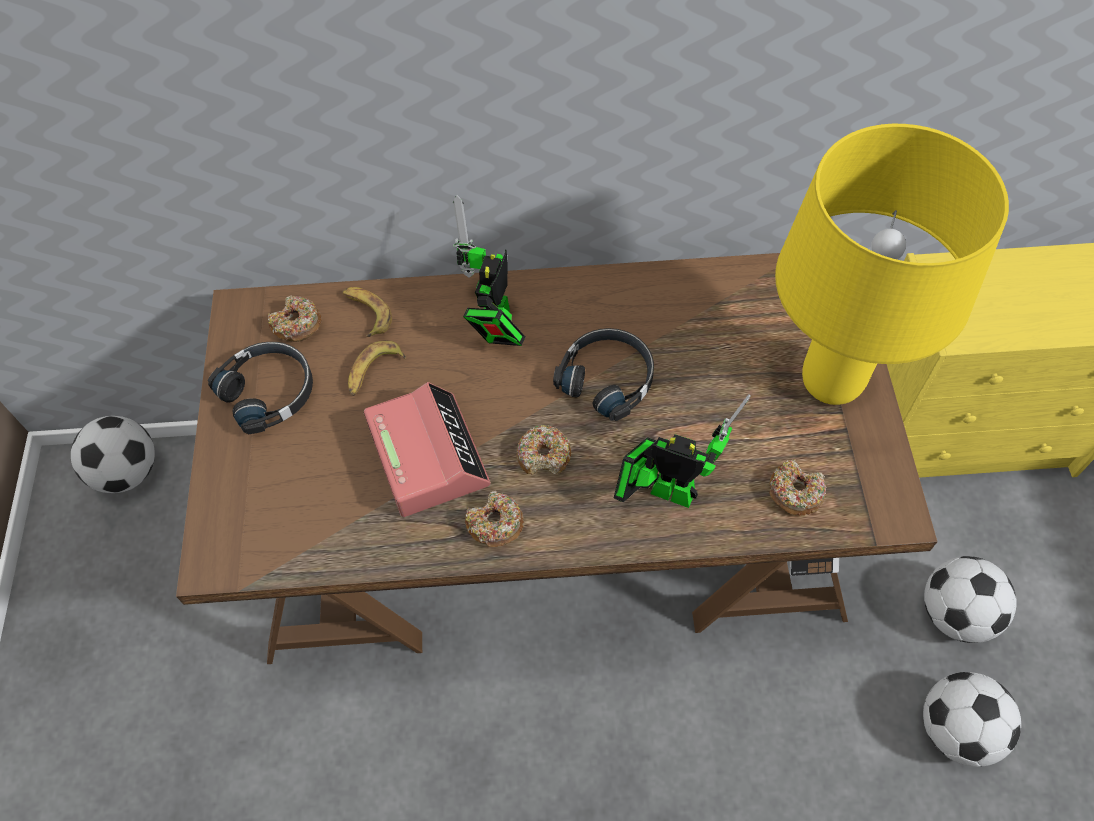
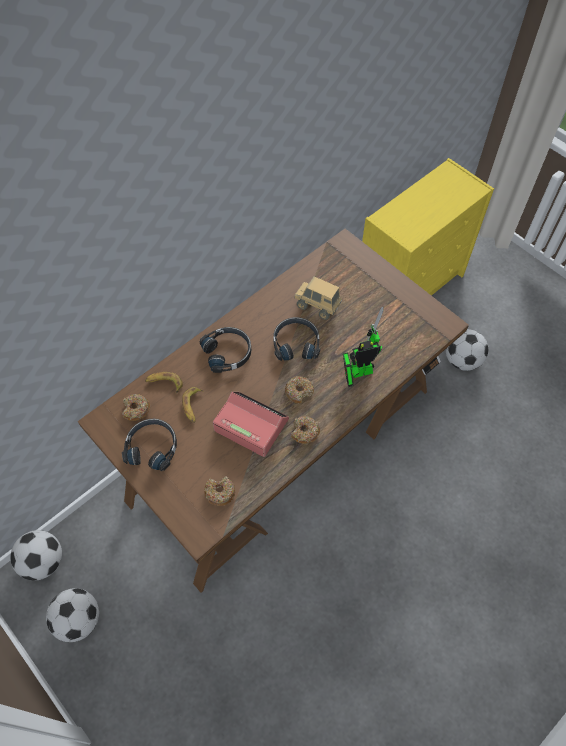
camera: 40 degrees left, 0 degrees up
toy robot [453,195,525,346] -> black headphones [200,327,251,373]
donut [769,459,826,516] -> donut moved to [204,476,235,506]
yellow table lamp [775,124,1009,405] -> none
football [923,672,1021,767] -> football moved to [46,588,99,642]
none -> toy truck [294,276,342,320]

